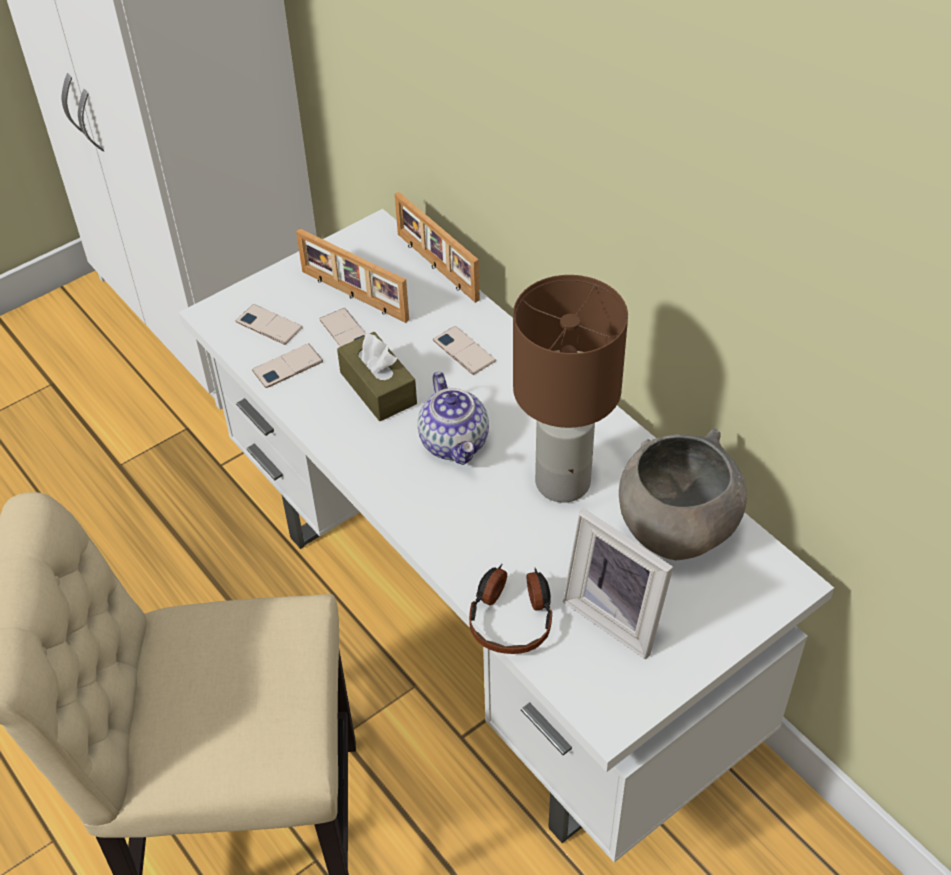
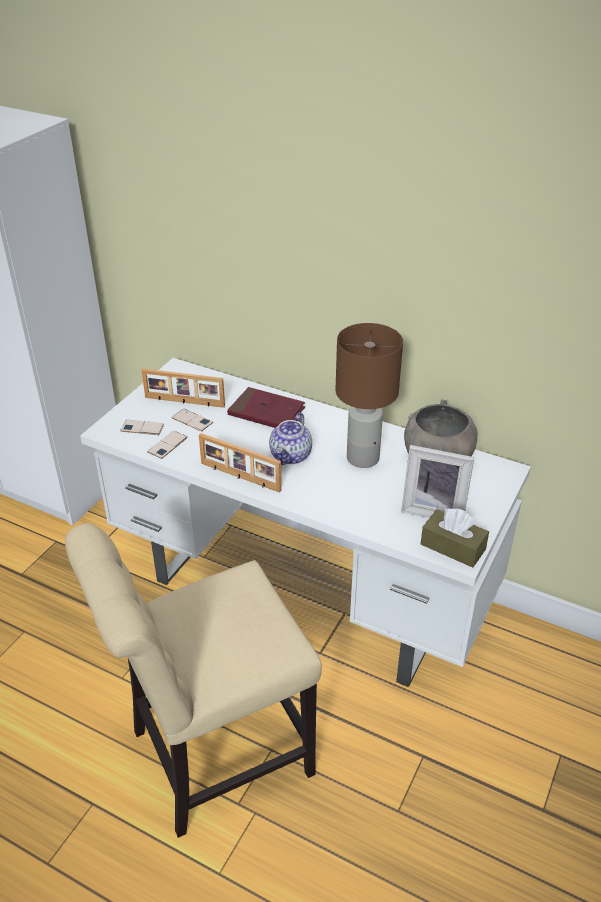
camera: 25 degrees left, 10 degrees down
brown tissue box [337,332,417,421] -> brown tissue box moved to [421,509,489,568]
picture frame [395,192,480,303] -> picture frame moved to [199,433,282,493]
teapot [418,372,489,465] -> teapot turned 60 degrees clockwise [269,413,312,465]
phone [433,326,496,375] -> red book [227,387,305,428]
headphones [469,564,552,654] -> none

